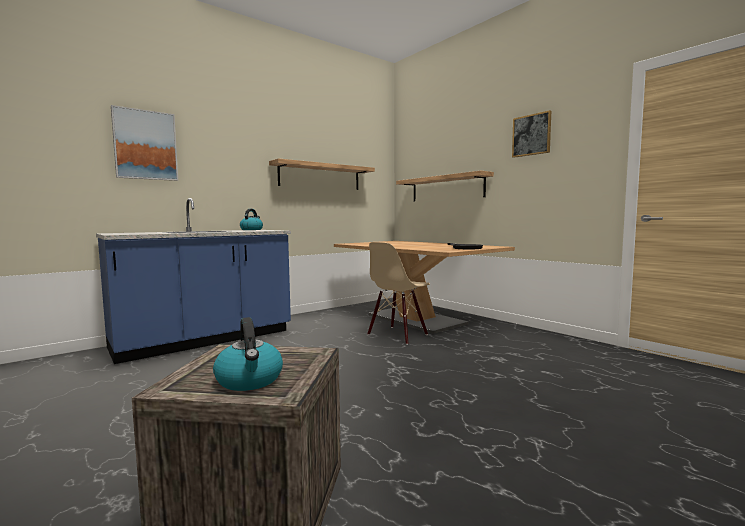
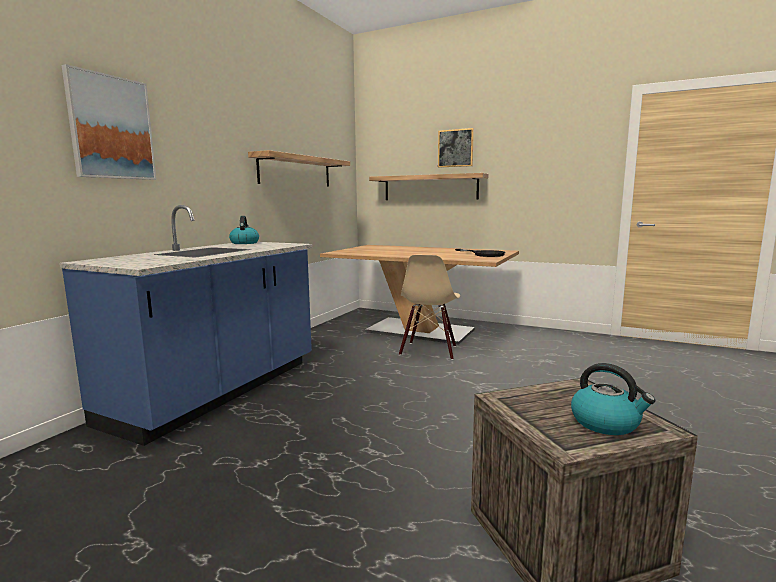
camera: 25 degrees left, 5 degrees up
picture [512,110,551,158] -> picture moved to [438,128,474,167]

